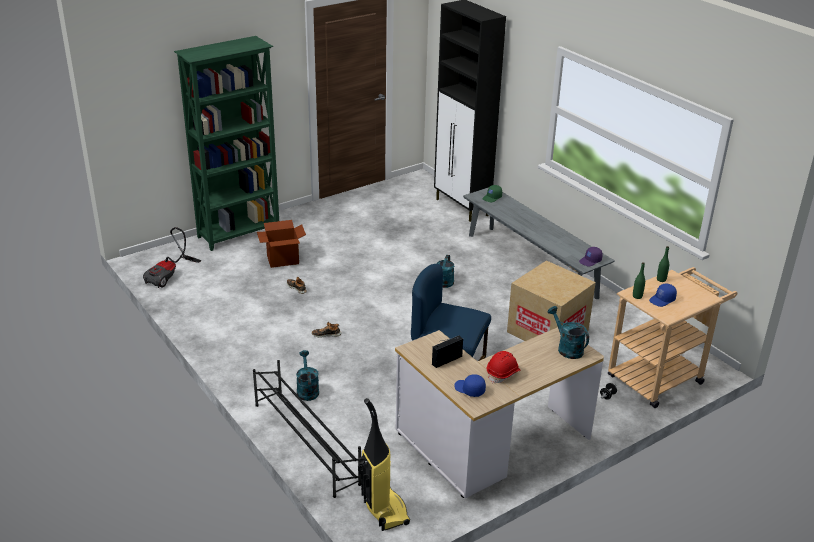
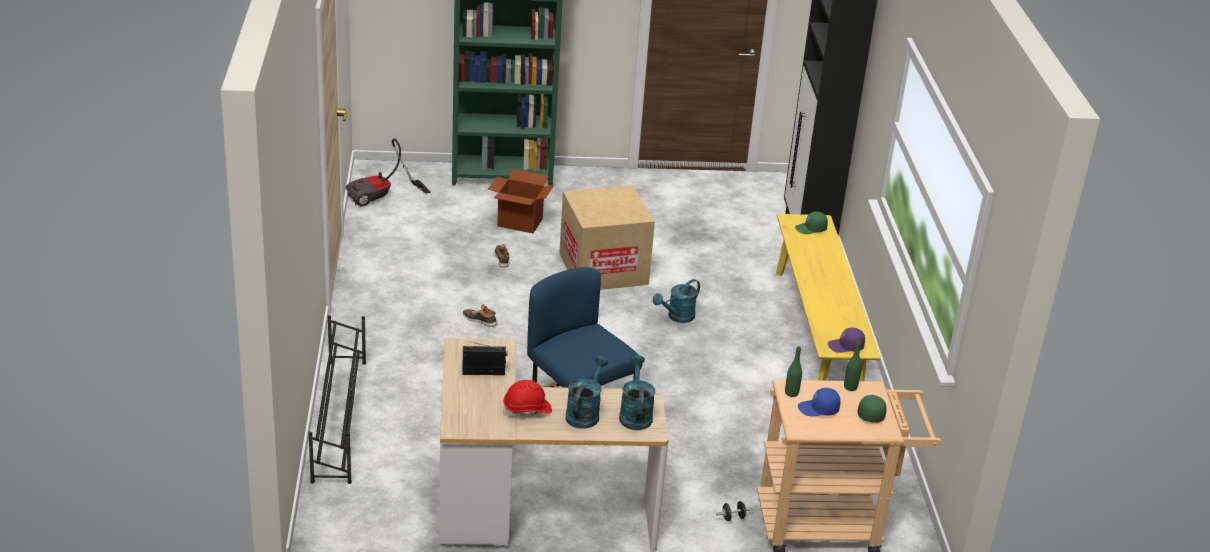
camera: 30 degrees right, 0 degrees up
turquoise watering can [296,350,319,401] -> turquoise watering can moved to [566,356,609,429]
vacuum cleaner [358,398,410,531] -> none
blue cap [454,374,486,397] -> none
grey bench [463,187,615,299] -> yellow bench [776,214,881,381]
cardboard box [507,260,596,341] -> cardboard box moved to [559,185,655,290]
none -> green cap [858,395,887,423]

